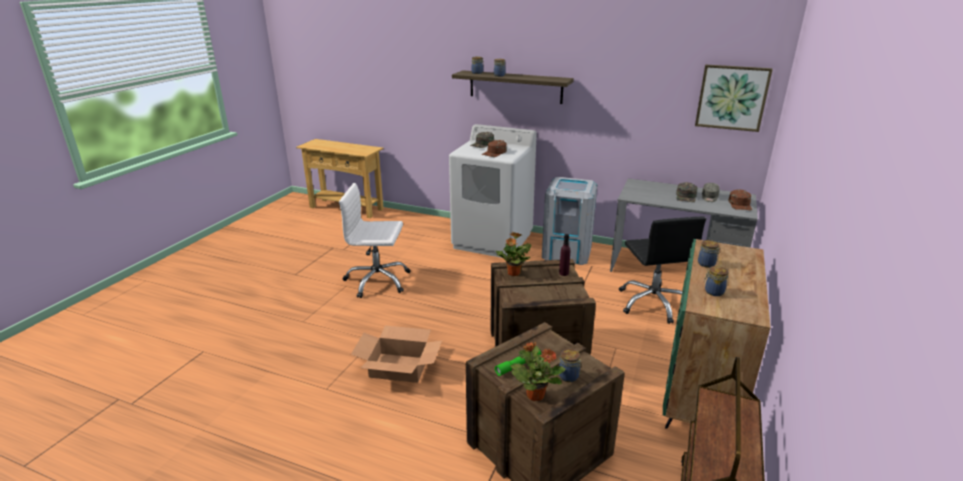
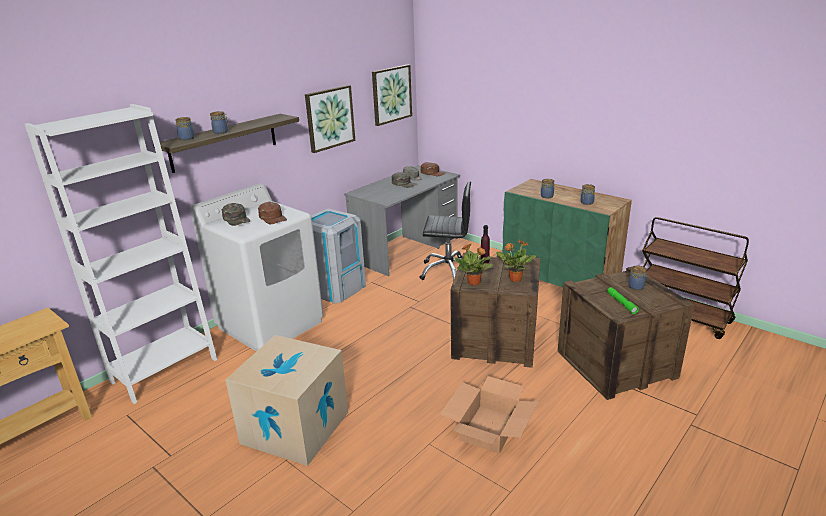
camera: 70 degrees left, 0 degrees up
white office chair [339,183,411,298] -> cardboard box [225,335,348,466]
potted plant [510,342,566,401] -> potted plant moved to [497,239,536,282]
none -> white bookcase [25,104,217,404]
none -> picture [305,85,355,153]

